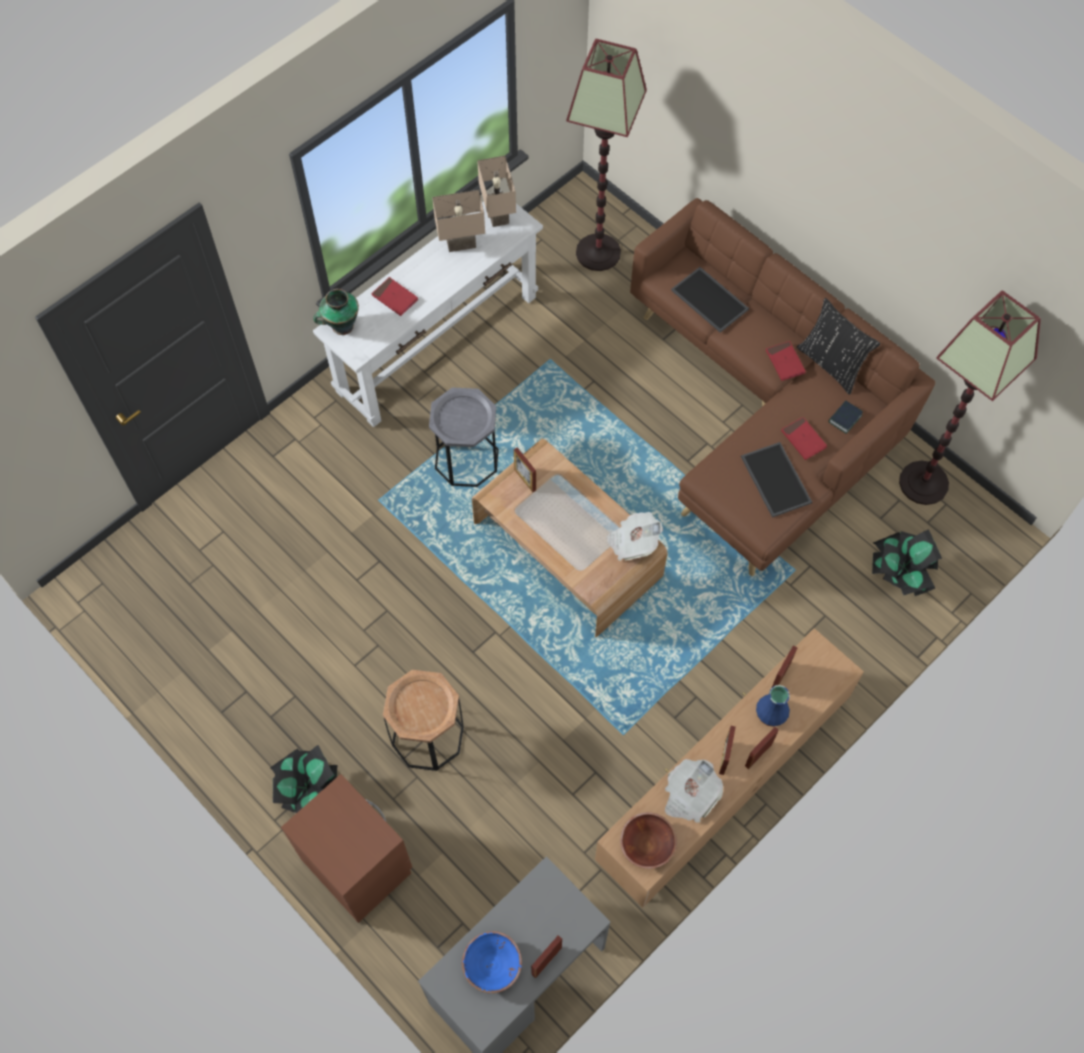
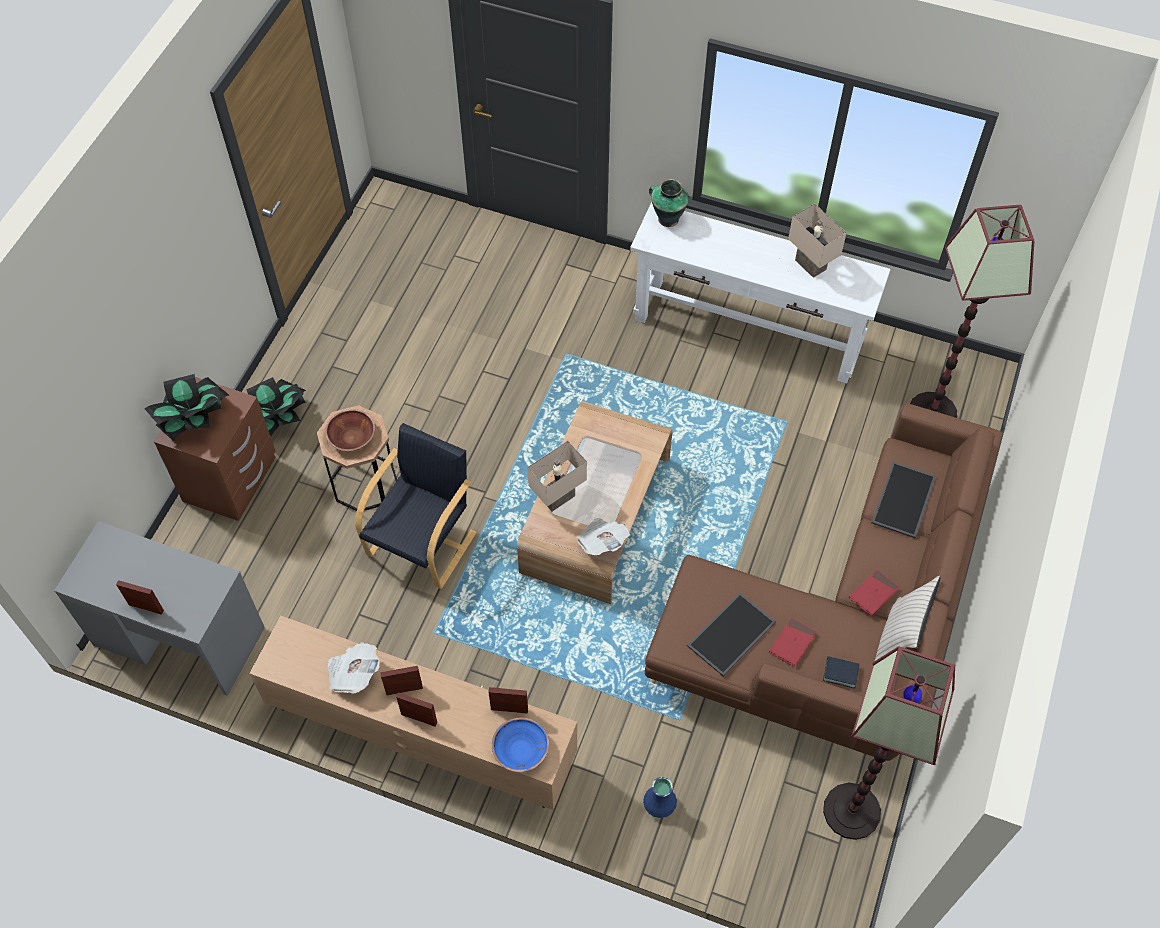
camera: 65 degrees right, 5 degrees down
red book [372,277,418,316] -> none
grey side table [429,387,499,487] -> none
blue bowl [462,931,522,993] -> blue bowl moved to [492,718,549,772]
beige table lamp [477,156,516,227] -> beige table lamp moved to [527,441,587,512]
picture frame [514,447,536,492] -> none
brown bowl [620,812,677,869] -> brown bowl moved to [325,409,375,451]
blue vase [756,685,790,727] -> blue vase moved to [643,777,677,818]
black pillow [797,298,880,395] -> beige pillow [875,576,940,661]
potted plant [872,529,942,596] -> potted plant moved to [145,374,229,441]
none -> black armchair [355,423,477,589]

